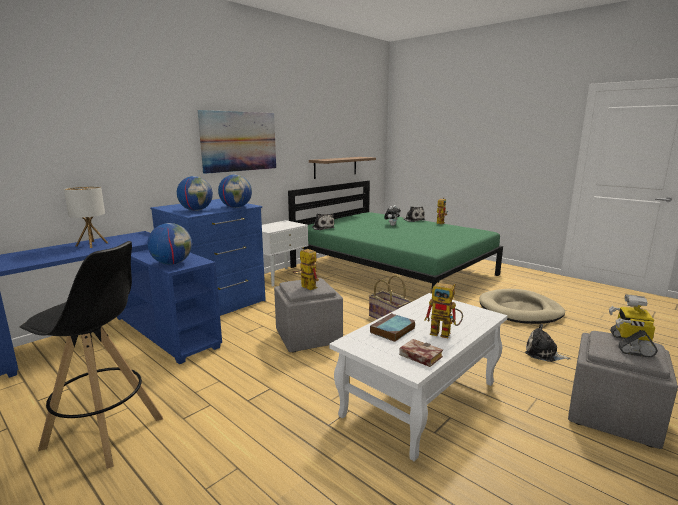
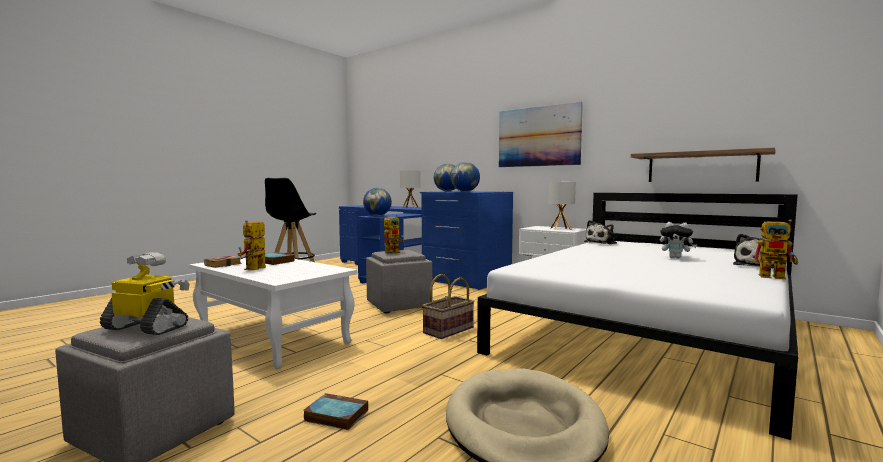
camera: 85 degrees right, 10 degrees down
green bed [288,180,503,294] -> white bed [477,193,798,440]
plush toy [525,324,571,362] -> book [303,393,368,430]
none -> table lamp [548,182,576,230]

